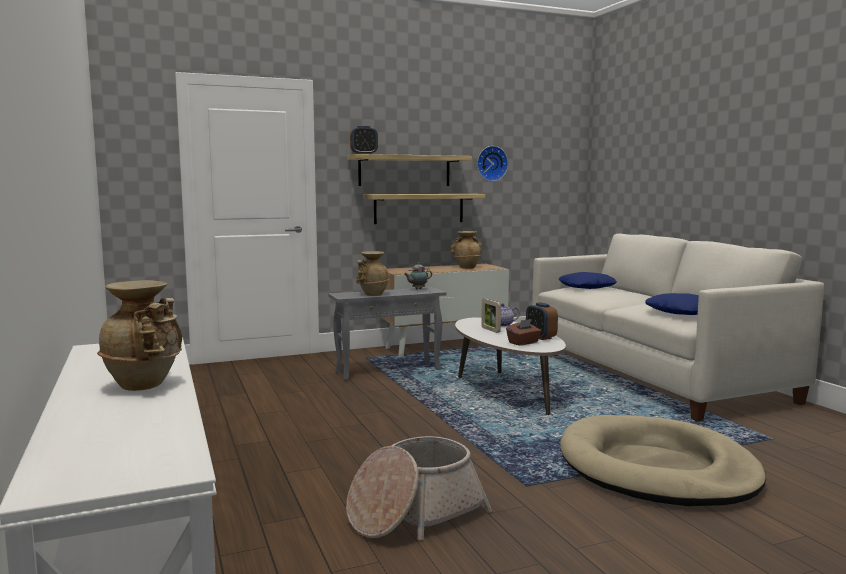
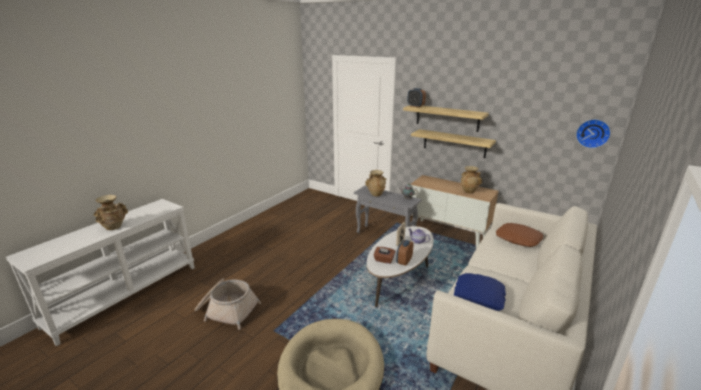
camera: 55 degrees right, 15 degrees up
wall clock [477,146,508,181] -> wall clock moved to [576,119,611,148]
blue pillow [559,272,617,289] -> brown pillow [496,223,543,247]

